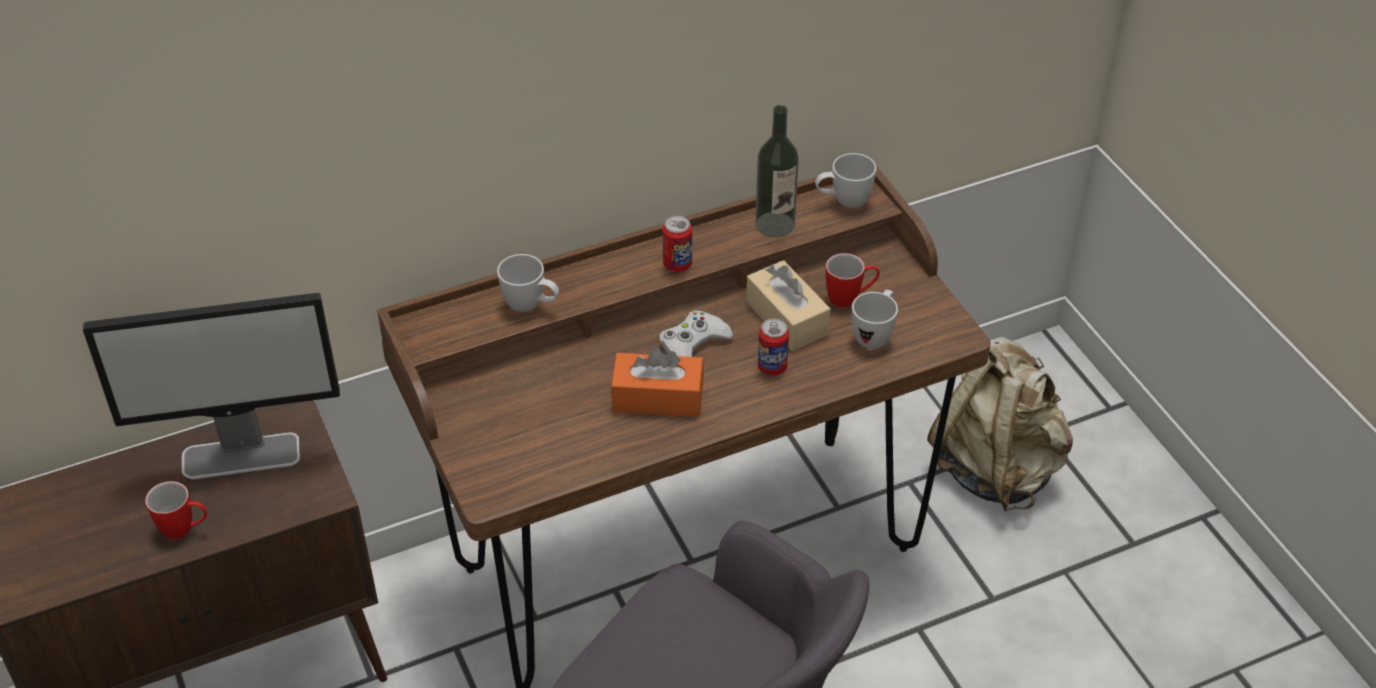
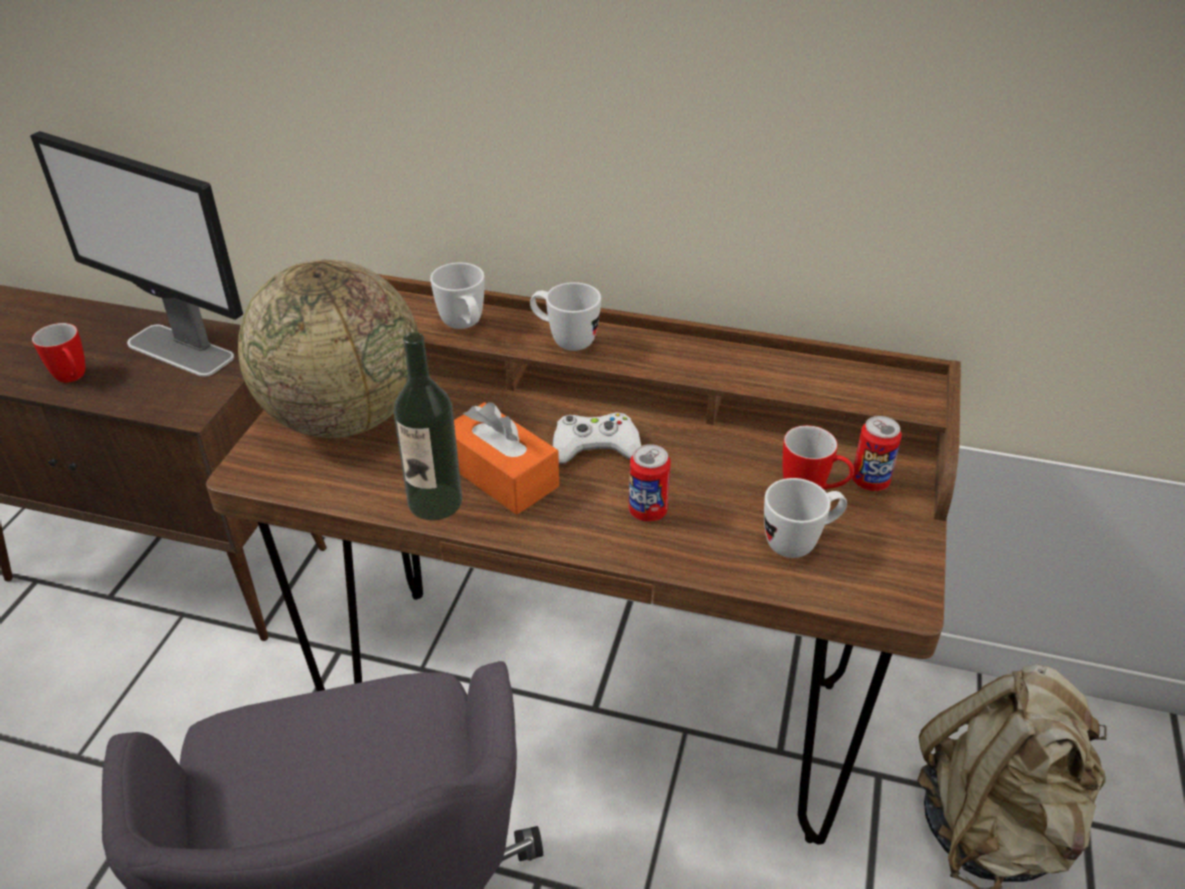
camera: 40 degrees right, 5 degrees down
can [663,216,692,272] -> can moved to [852,416,902,491]
beige tissue box [746,260,831,351] -> none
bottle [755,105,799,237] -> bottle moved to [394,332,462,521]
white mug [815,153,876,208] -> white mug moved to [530,282,601,351]
none -> globe [238,259,418,438]

